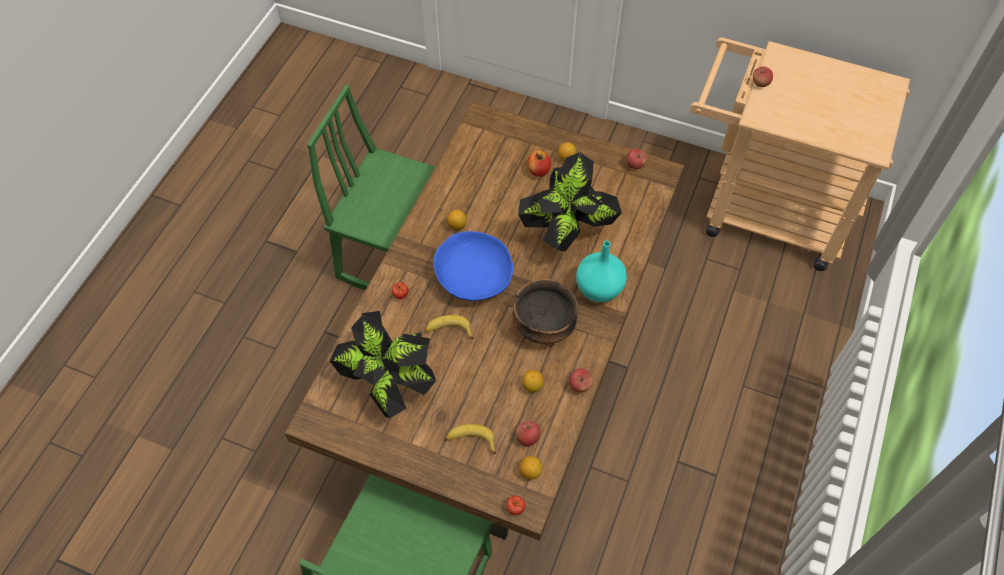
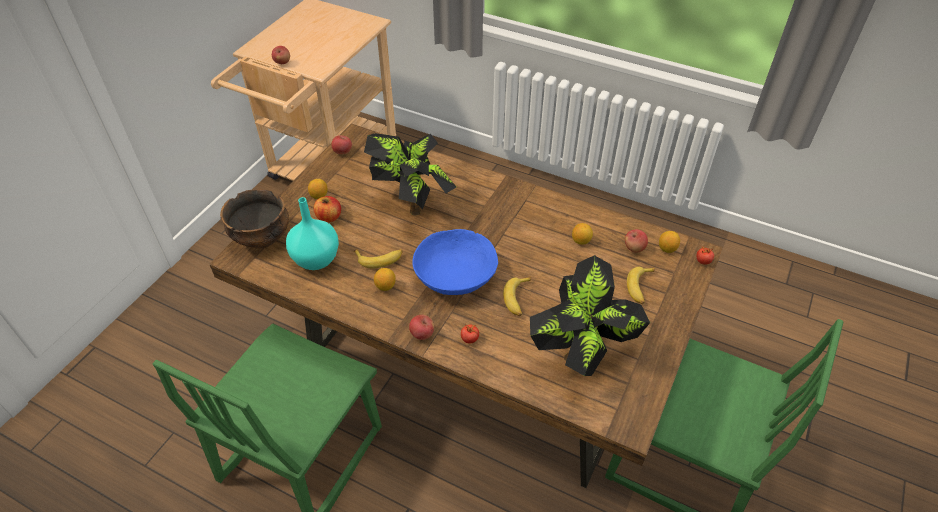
camera: 85 degrees left, 10 degrees down
bowl [512,278,578,345] -> bowl moved to [220,189,289,248]
apple [569,368,593,392] -> apple moved to [409,315,434,340]
turquoise vase [576,241,627,302] -> turquoise vase moved to [286,197,339,270]
none -> banana [354,249,403,268]

